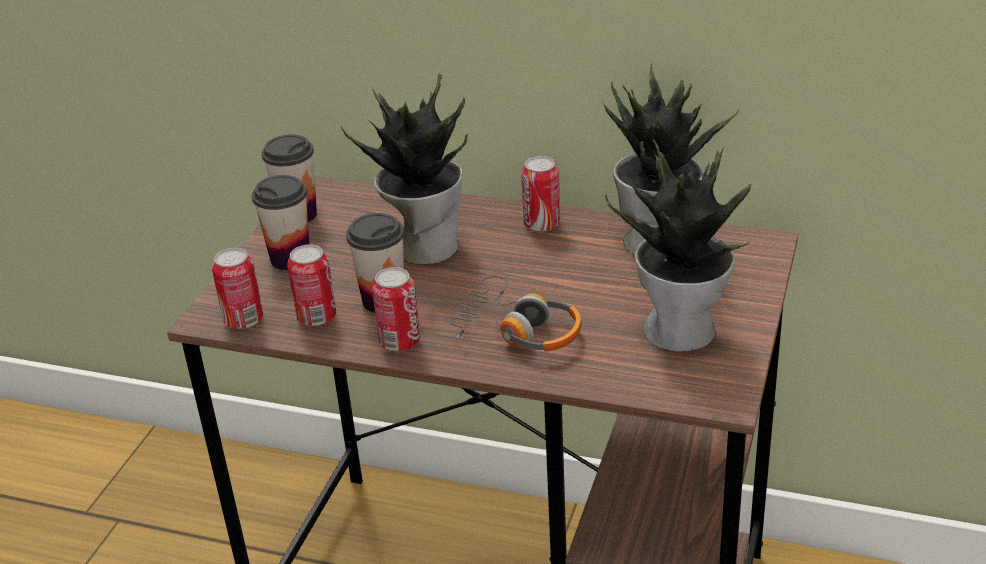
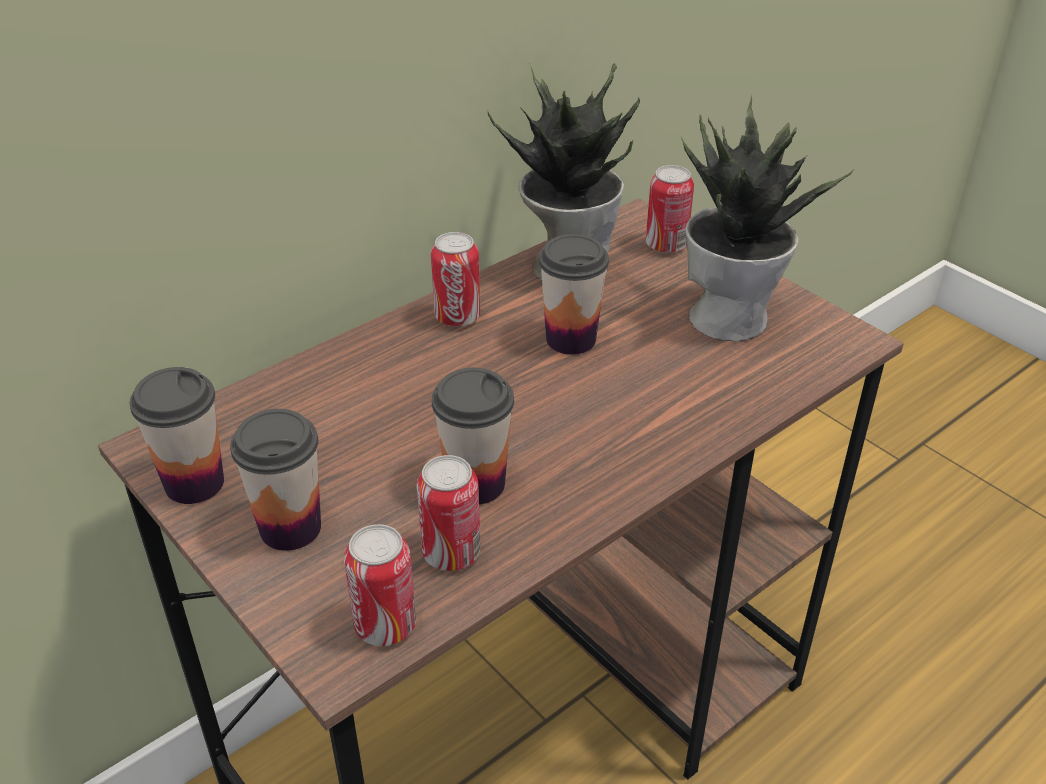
camera: 60 degrees left, 5 degrees up
potted plant [341,73,468,265] -> none
can [372,267,420,351] -> can moved to [646,165,694,253]
headphones [450,276,582,352] -> none
none -> cup [539,234,609,355]

